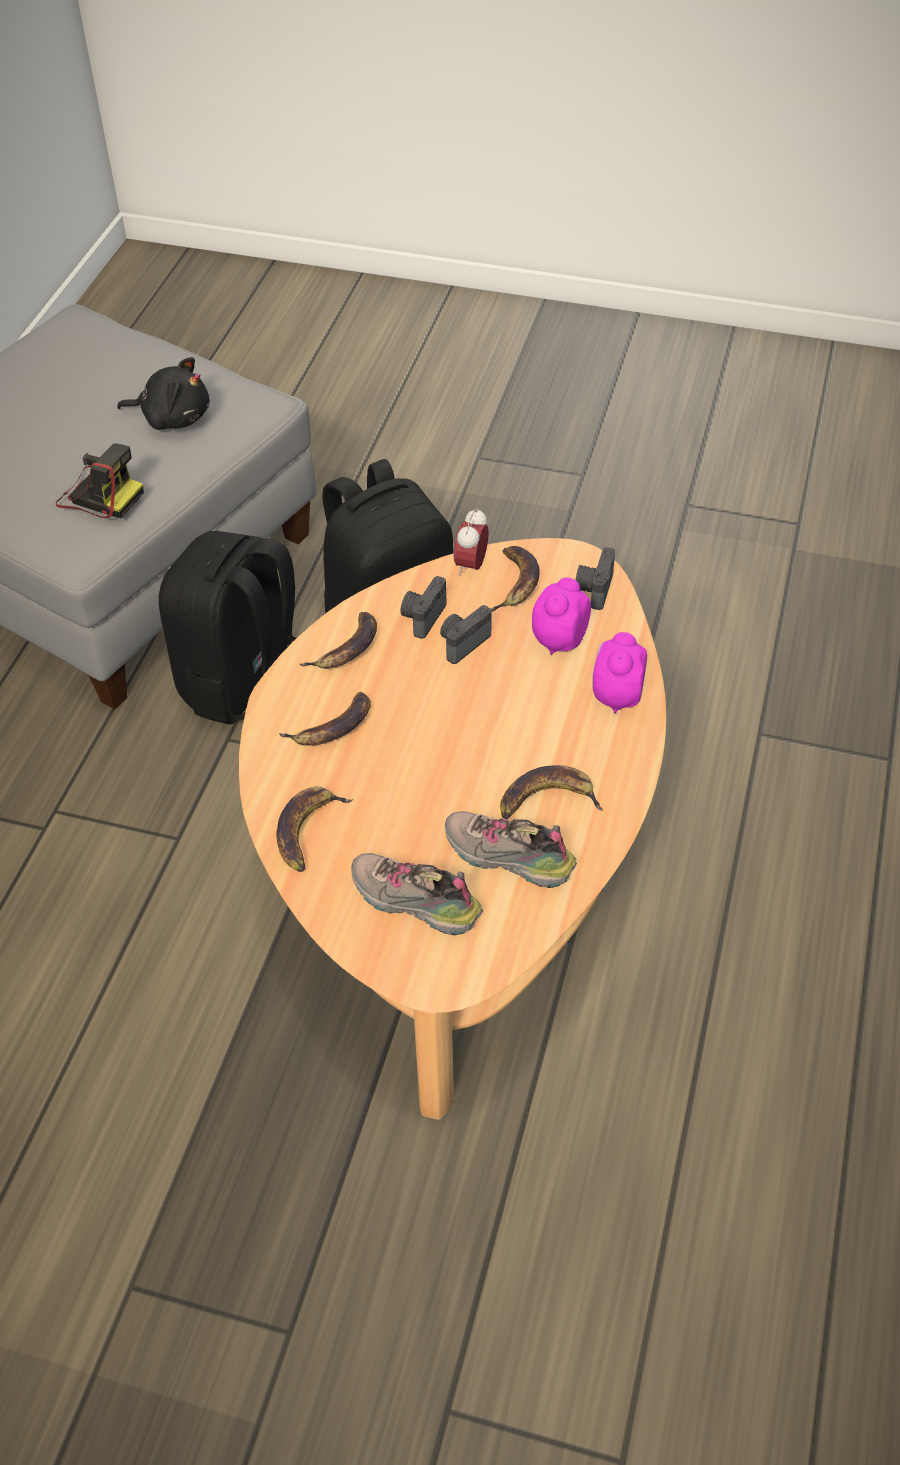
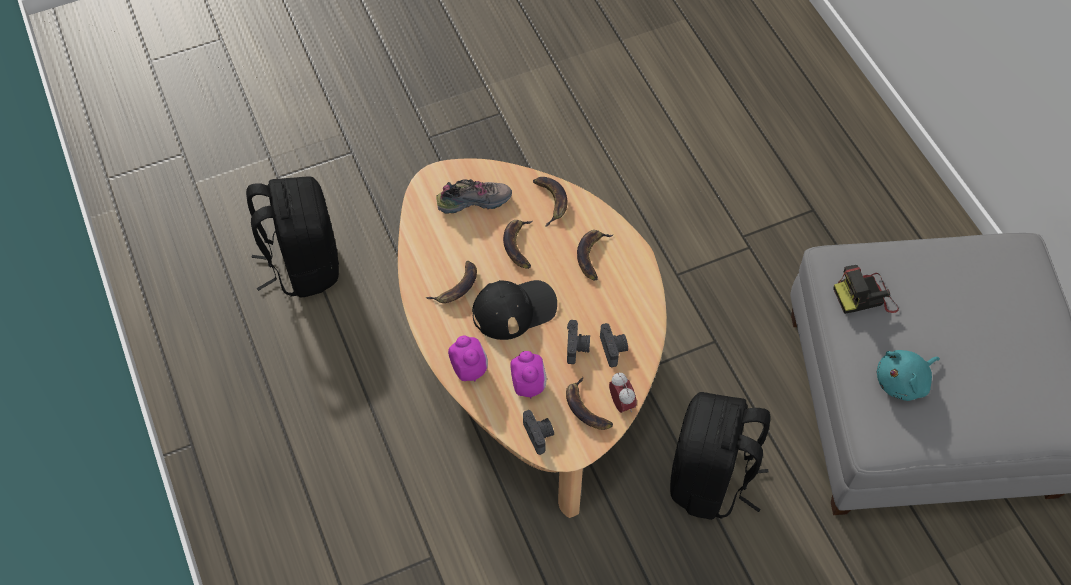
camera: 140 degrees right, 10 degrees up
black plush toy [117,357,210,430] -> turquoise plush toy [877,350,940,401]
black backpack [159,531,296,725] -> black backpack moved to [246,176,339,298]
banana [299,612,377,669] -> banana moved to [503,220,533,269]
shoe [445,811,577,888] -> none
none -> black cap [472,280,557,340]

